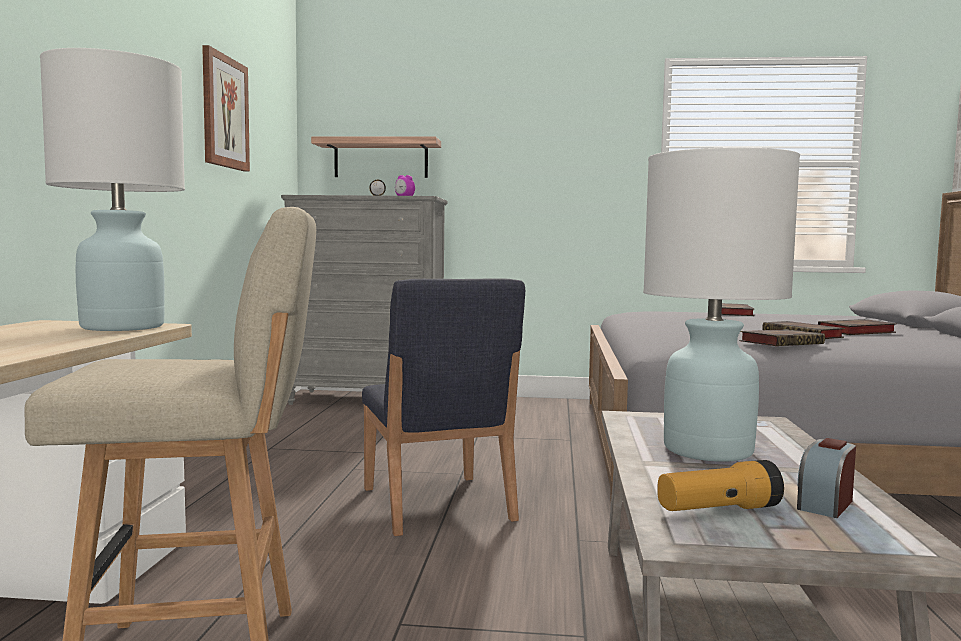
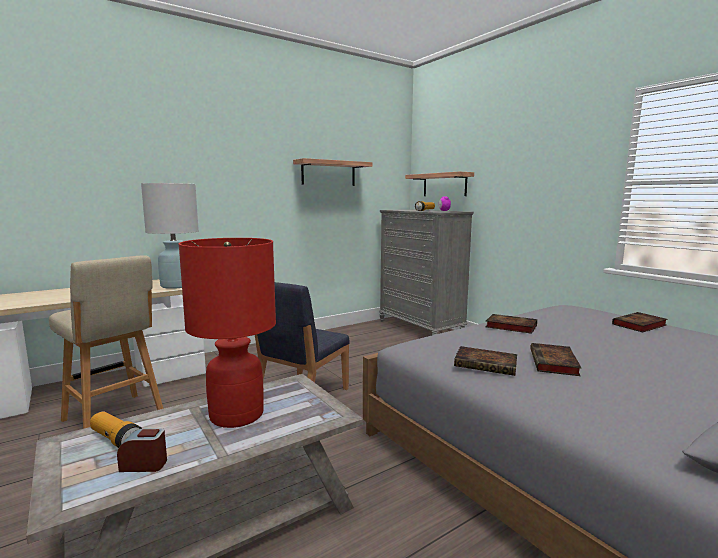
camera: 50 degrees right, 5 degrees up
picture [202,45,250,172] -> shelf [293,158,372,186]
white table lamp [643,147,800,462] -> red table lamp [178,238,276,428]
book [818,319,896,335] -> book moved to [485,314,537,334]

